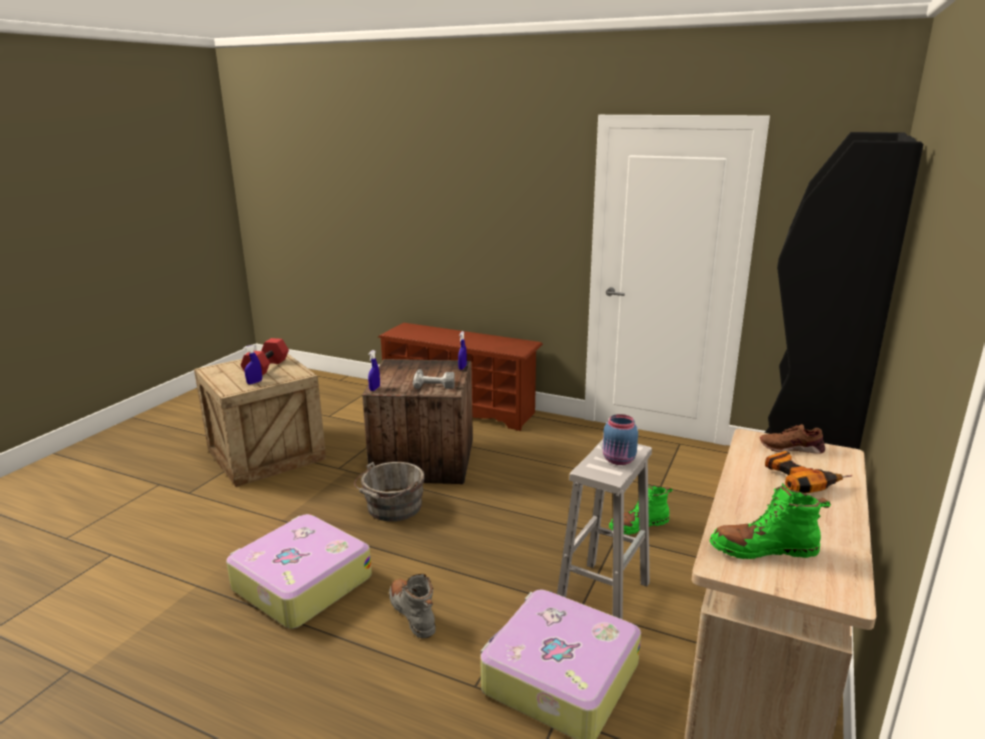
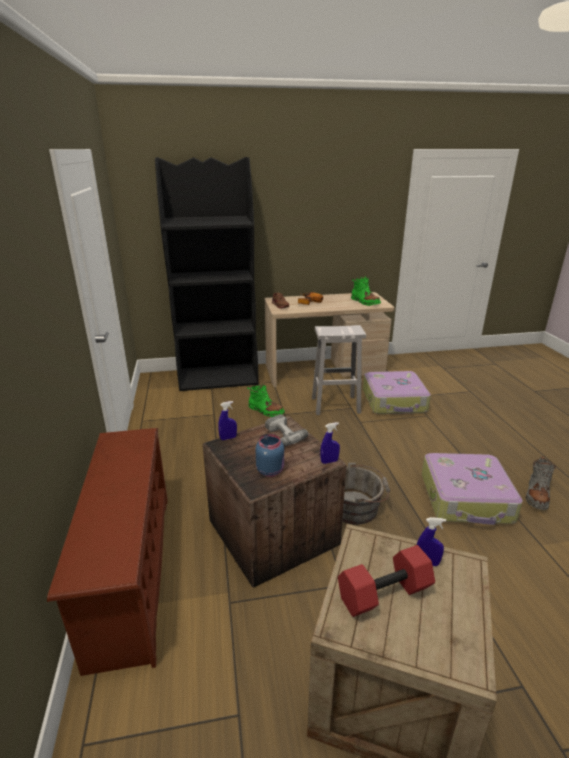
camera: 125 degrees left, 5 degrees up
grey boot [389,574,436,638] -> grey boot moved to [526,457,556,510]
blue jar [603,414,638,465] -> blue jar moved to [256,434,284,477]

